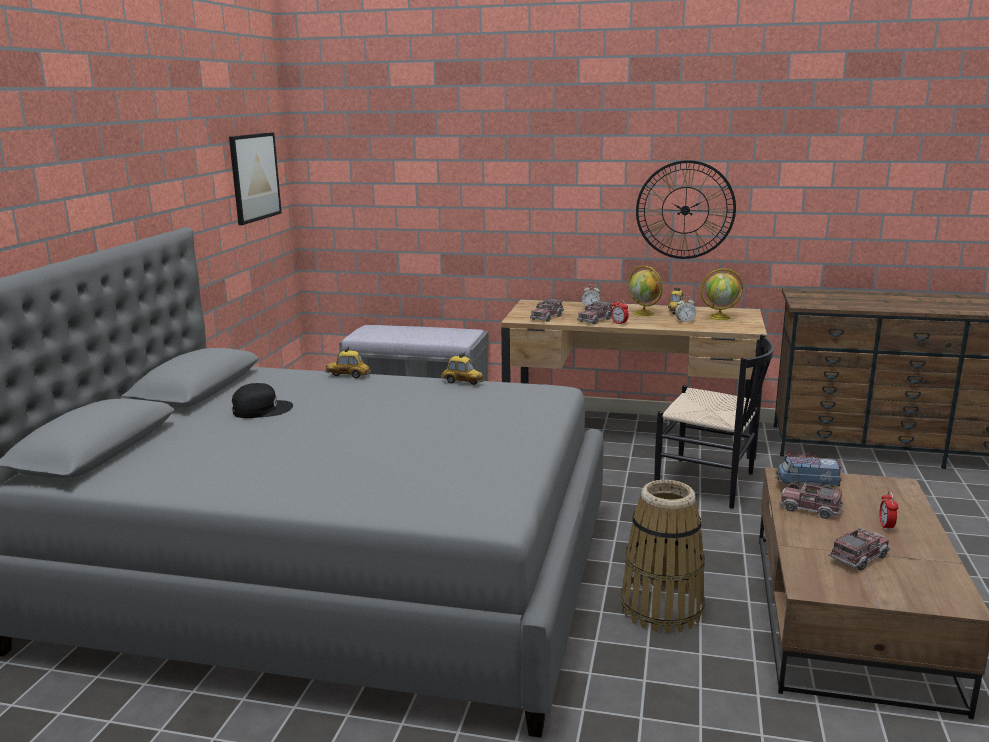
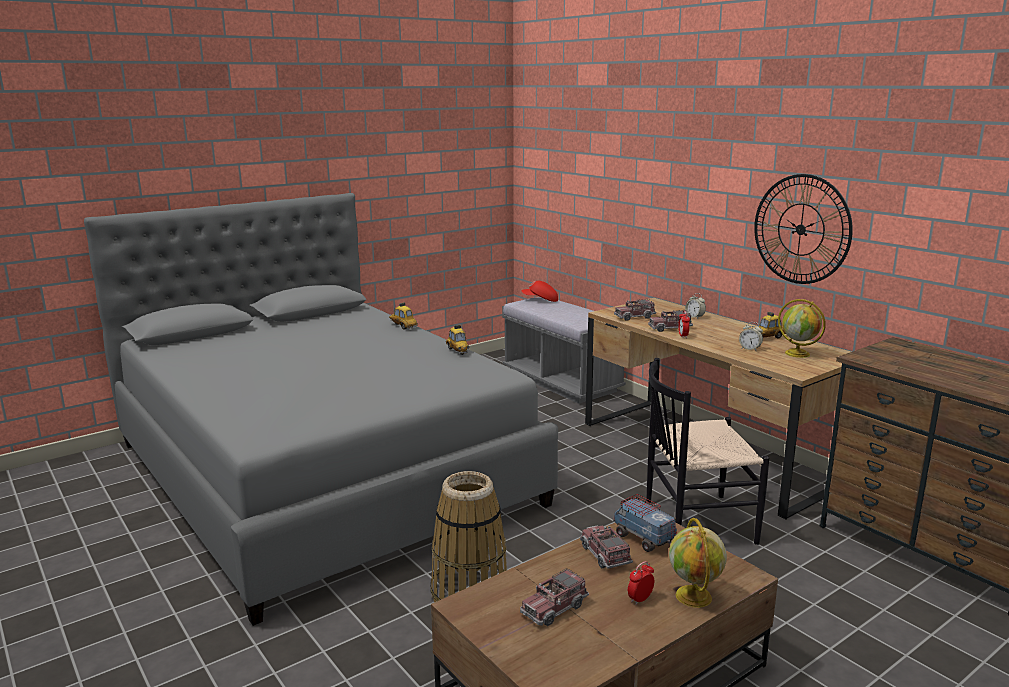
camera: 40 degrees right, 0 degrees up
picture [229,132,282,225] -> none
black cap [232,383,293,418] -> none
globe [628,266,663,316] -> globe moved to [669,518,727,608]
black chair [654,334,774,509] -> black chair turned 105 degrees clockwise [646,358,769,545]
toy truck [829,528,890,571] -> toy truck turned 135 degrees clockwise [520,568,589,626]
none -> red cap [522,281,558,302]

